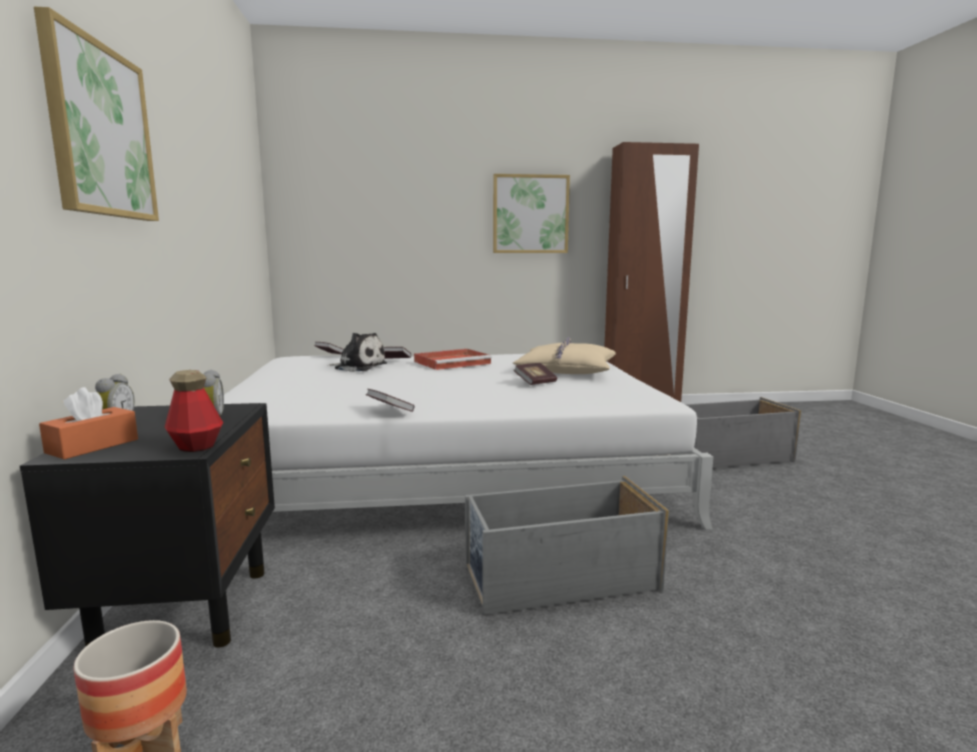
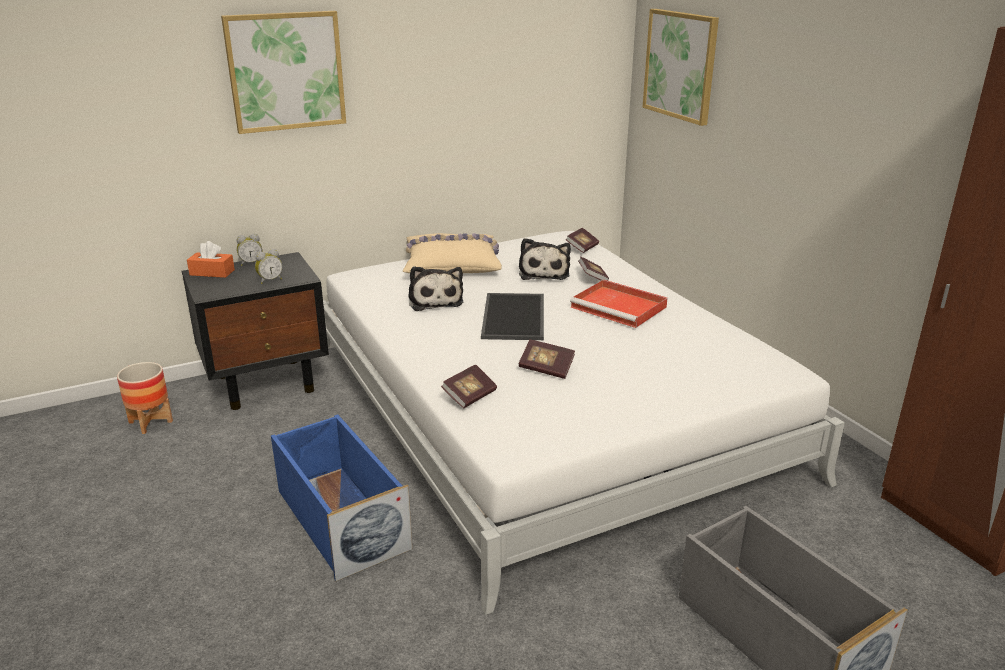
camera: 70 degrees right, 15 degrees up
bottle [164,370,223,452] -> none
book [366,389,414,412] -> book moved to [441,364,497,408]
grey storage box [465,476,669,615] -> blue storage box [271,414,412,581]
picture [493,174,570,253] -> picture moved to [643,9,719,126]
beige pillow [513,337,616,374] -> beige pillow moved to [403,233,502,273]
none -> plush toy [408,266,464,311]
none -> tray [481,293,544,340]

